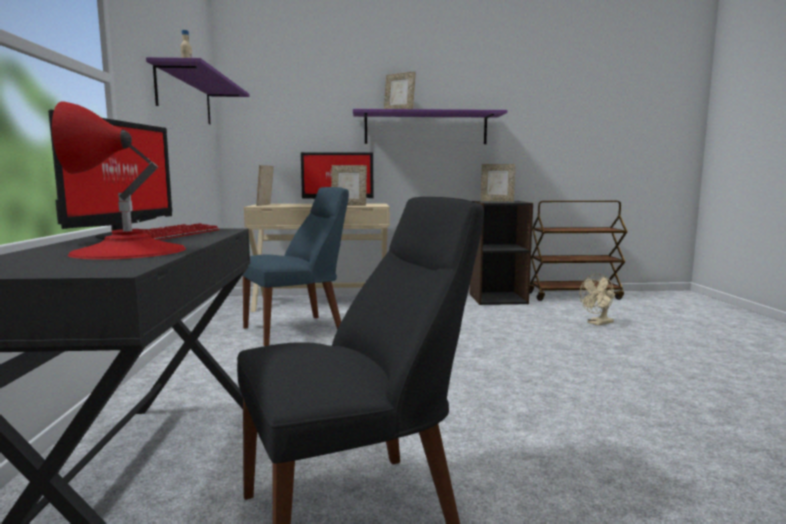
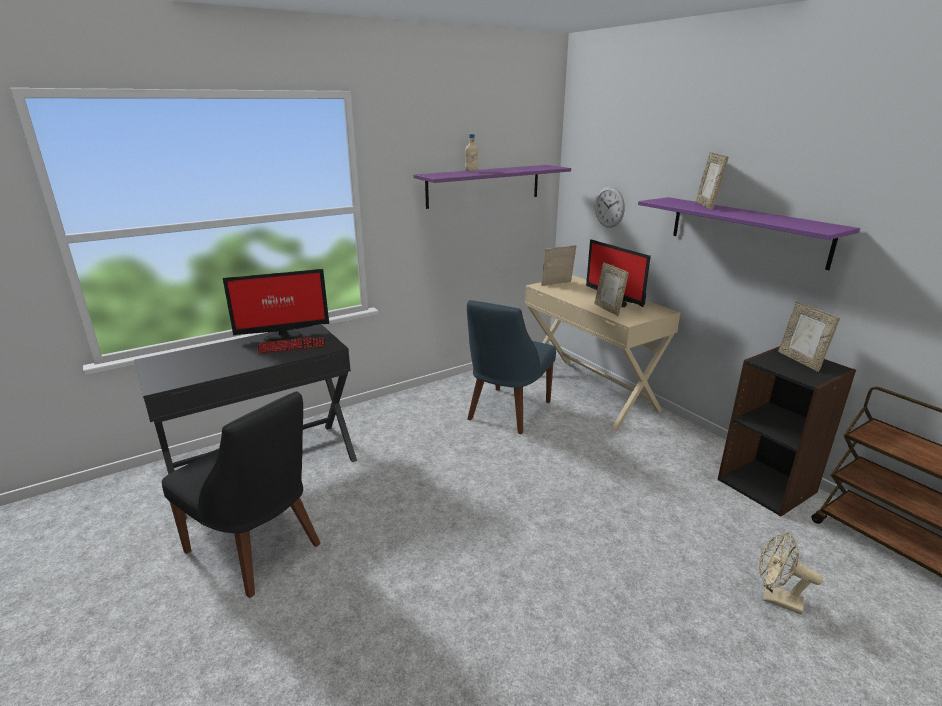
camera: 60 degrees right, 15 degrees up
red table lamp [52,101,186,259] -> none
blue chair [242,187,349,346] -> blue chair turned 90 degrees clockwise [467,300,556,434]
none -> wall clock [595,187,625,228]

